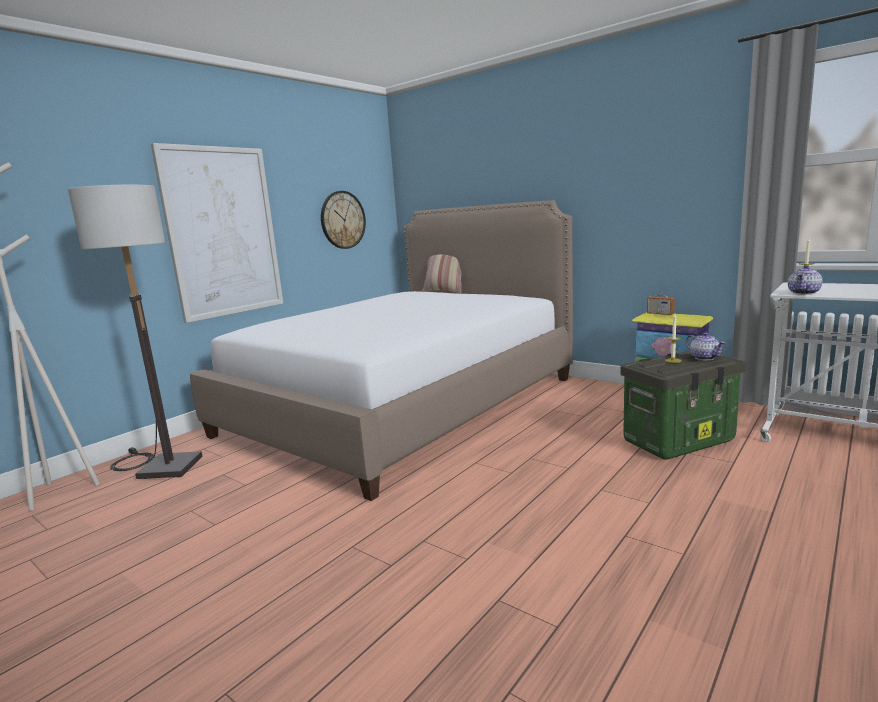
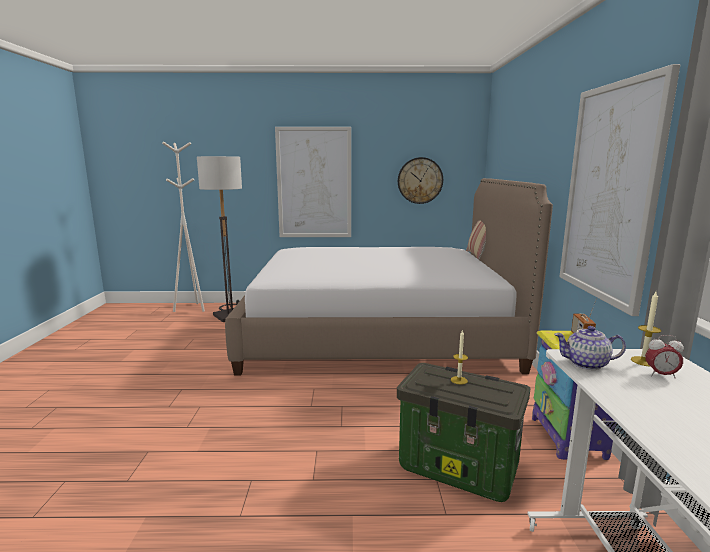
camera: 50 degrees right, 0 degrees up
teapot [686,332,726,360] -> none
none -> picture [559,64,680,316]
none -> alarm clock [645,335,684,379]

